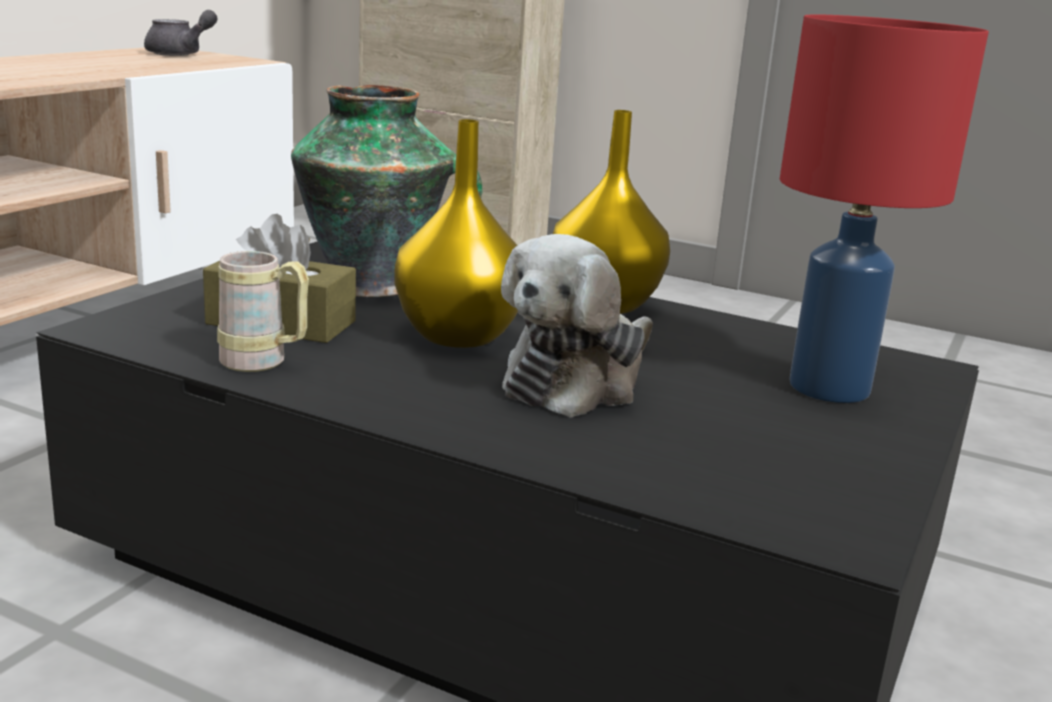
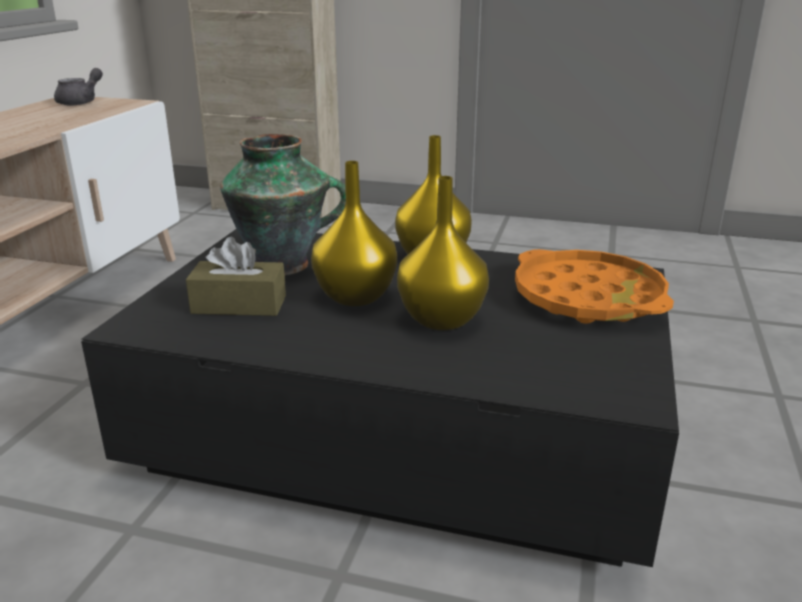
camera: 10 degrees left, 5 degrees up
beige mug [217,251,309,372] -> none
plush toy [501,234,653,417] -> yellow vase [397,176,489,330]
red table lamp [780,14,989,403] -> orange tray [515,249,674,324]

